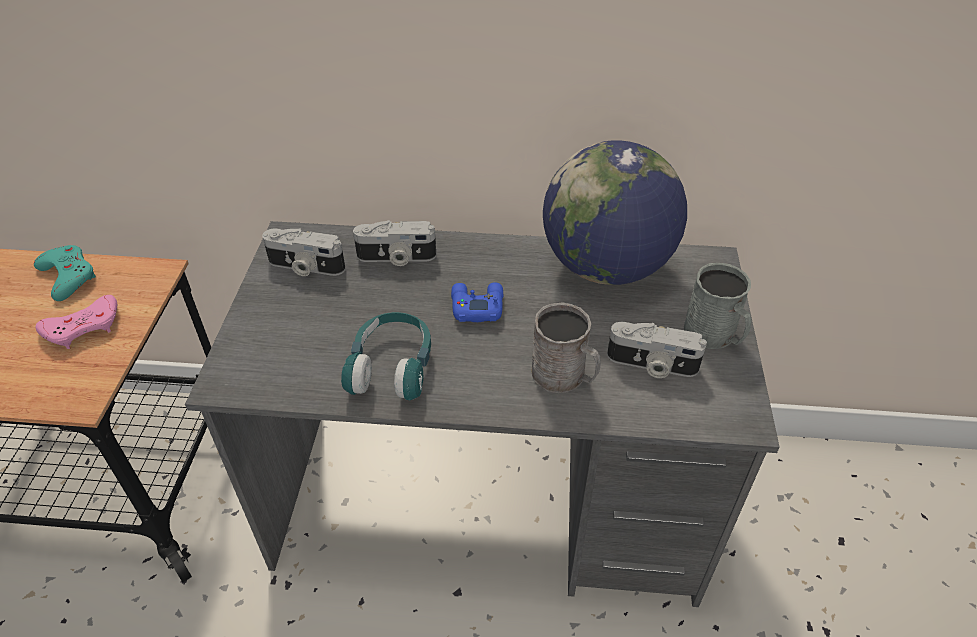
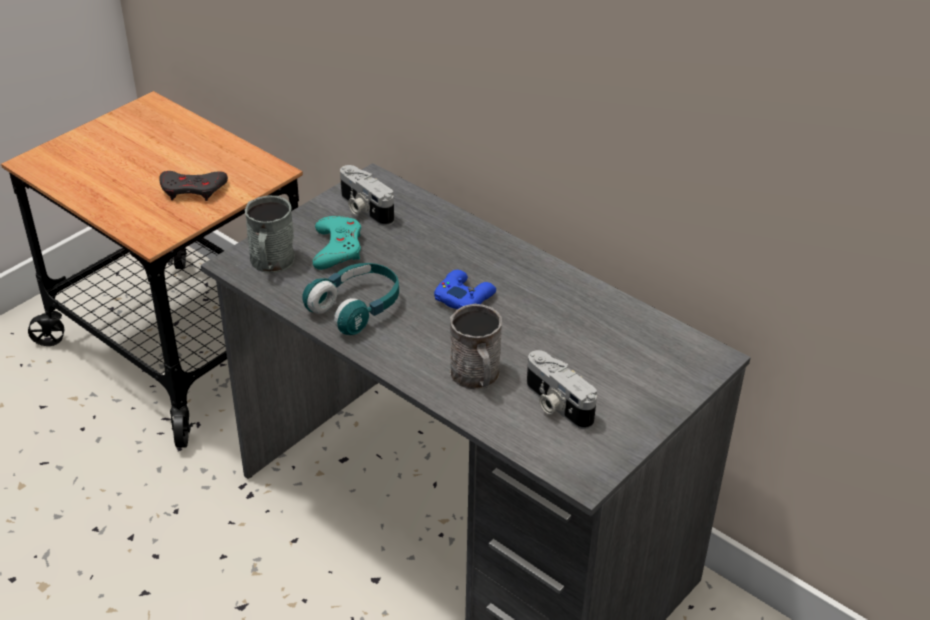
camera: 35 degrees right, 5 degrees down
turquoise game controller [34,245,96,301] -> turquoise game controller moved to [312,216,361,270]
pink game controller [36,295,117,349] -> grey game controller [159,171,228,201]
camera [353,220,436,266] -> none
globe [543,140,687,285] -> none
grey mug [684,263,752,349] -> grey mug moved to [245,196,295,273]

